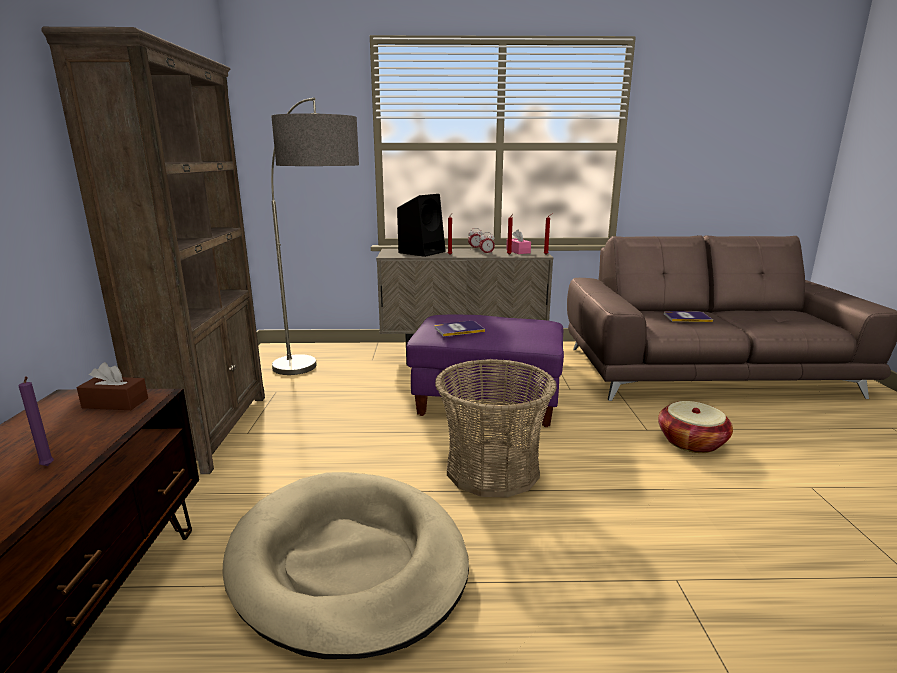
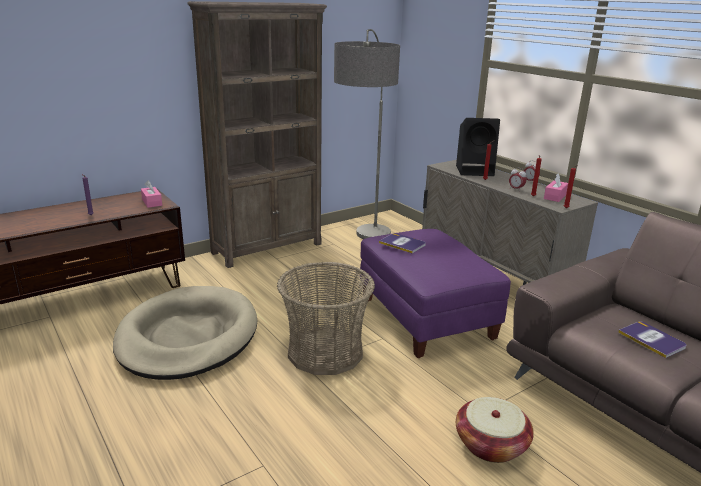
camera: 55 degrees right, 5 degrees up
brown tissue box [77,362,148,410] -> pink tissue box [141,181,162,208]

